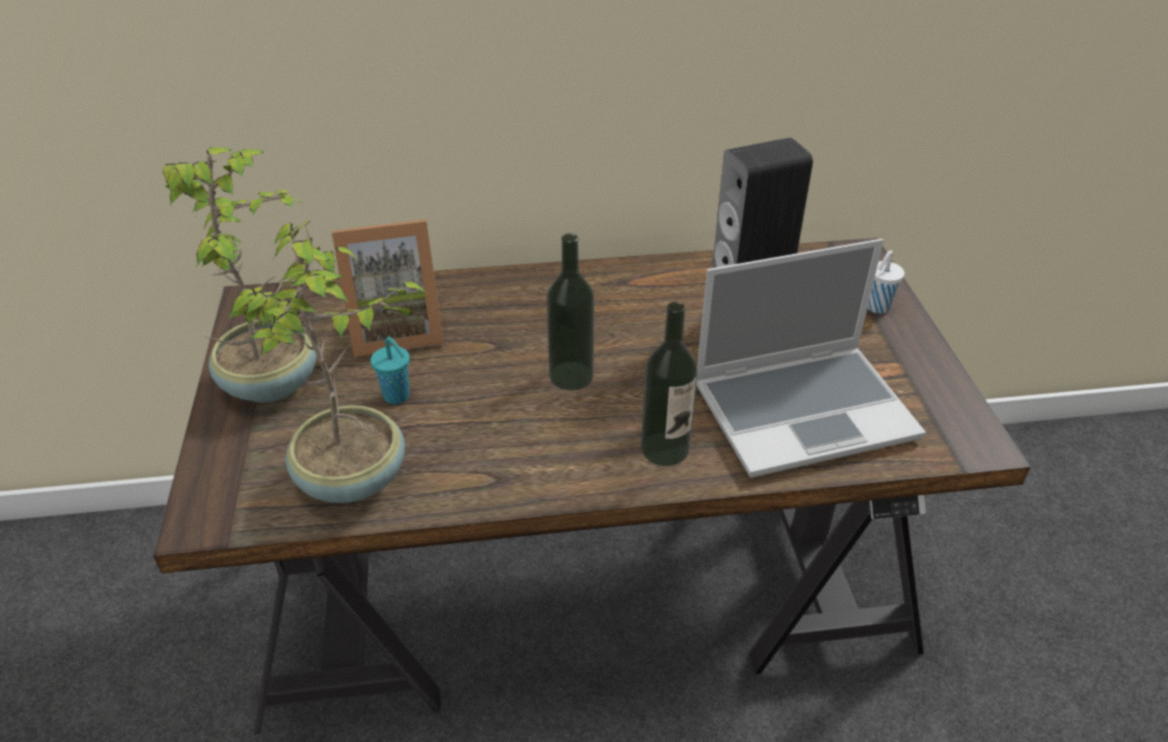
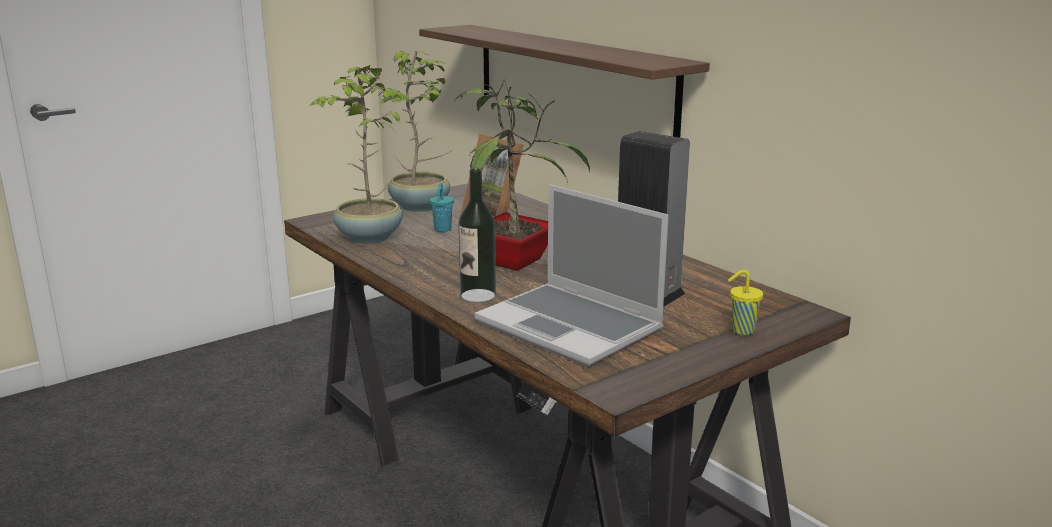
camera: 60 degrees right, 20 degrees down
bottle [547,233,594,390] -> potted plant [455,81,590,271]
white cup [868,250,905,314] -> yellow cup [728,270,763,335]
none -> shelf [419,25,710,138]

